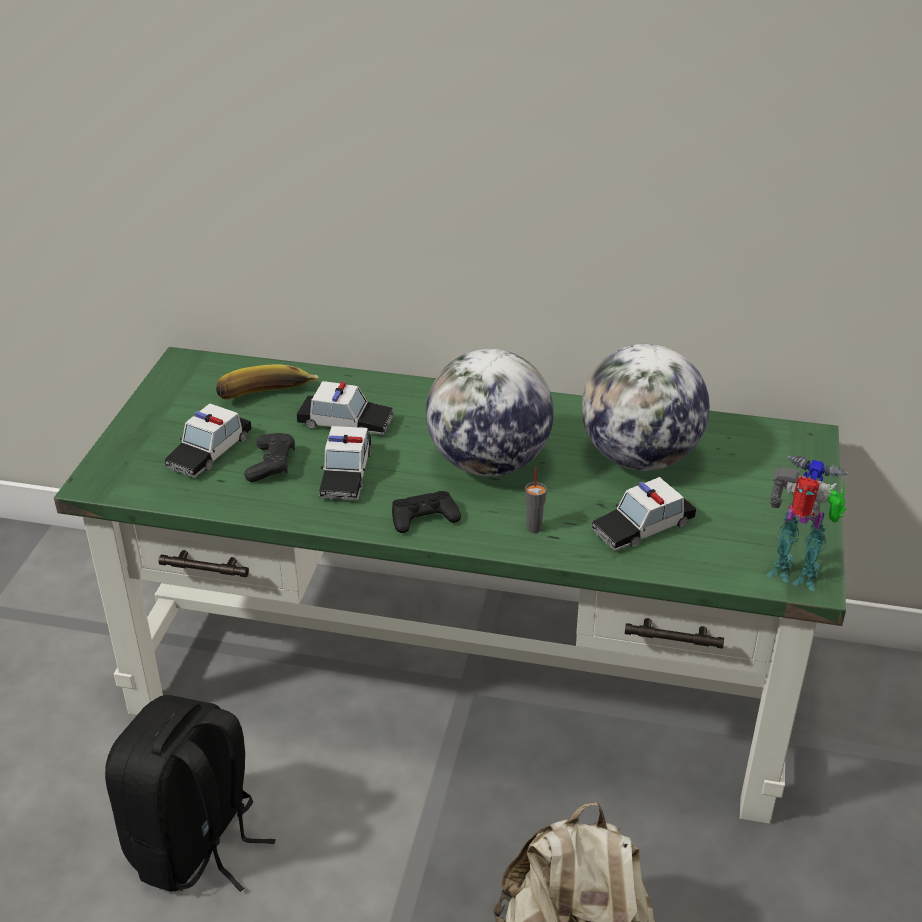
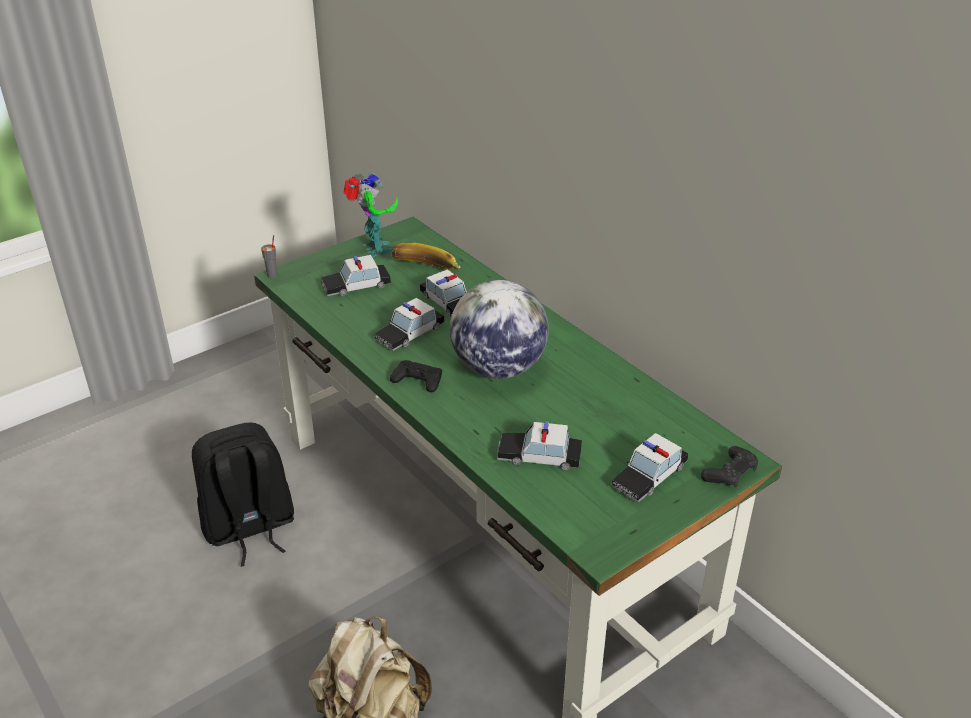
camera: 40 degrees right, 0 degrees up
black game controller [244,433,295,482] -> black game controller moved to [701,446,758,488]
grey cup [525,467,547,533] -> grey cup moved to [261,235,277,278]
globe [581,344,710,471] -> none
toy robot [766,455,849,591] -> toy robot moved to [343,171,398,258]
none -> toy car [611,433,689,502]

